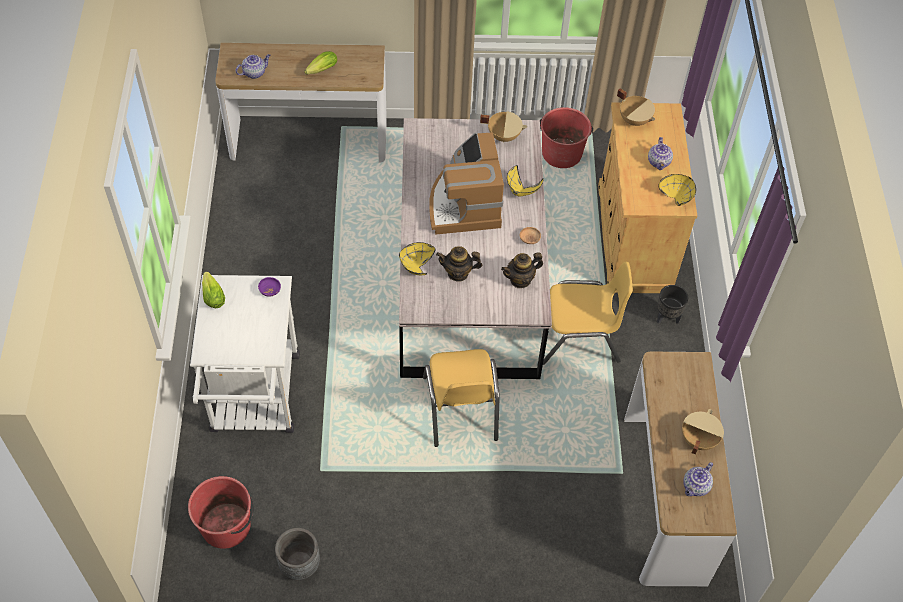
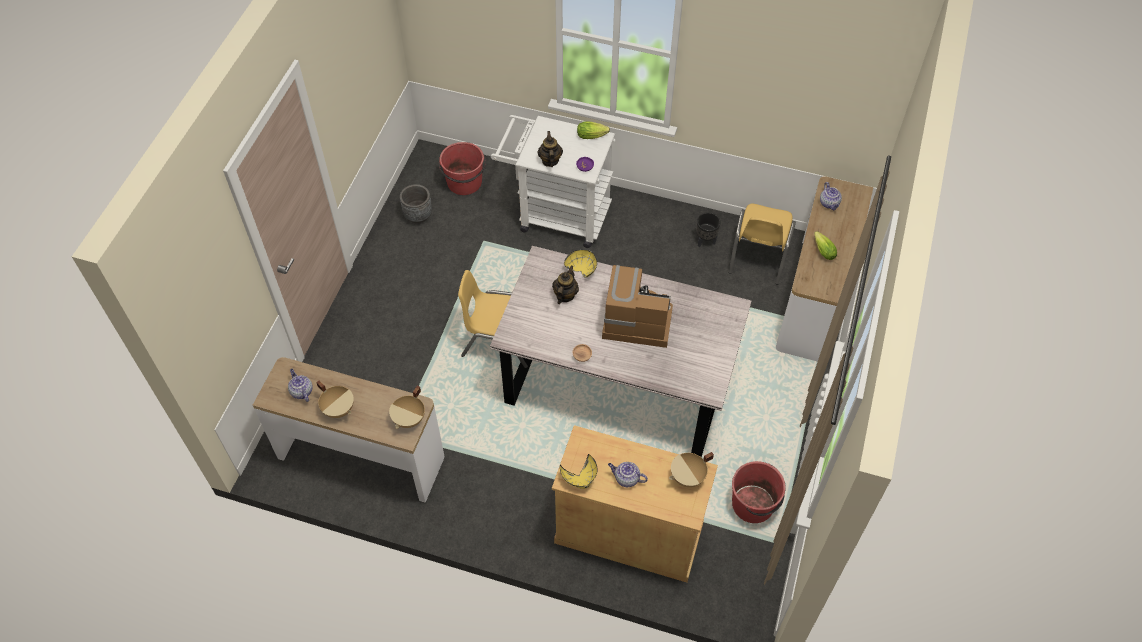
camera: 110 degrees right, 0 degrees up
beige cooking pot [480,112,527,142] -> beige cooking pot moved to [389,386,425,429]
teapot [501,252,543,288] -> teapot moved to [537,131,563,167]
yellow bowl [507,165,544,197] -> none
yellow chair [543,262,632,365] -> yellow chair moved to [728,204,796,285]
black planter [657,285,688,324] -> black planter moved to [696,212,721,247]

